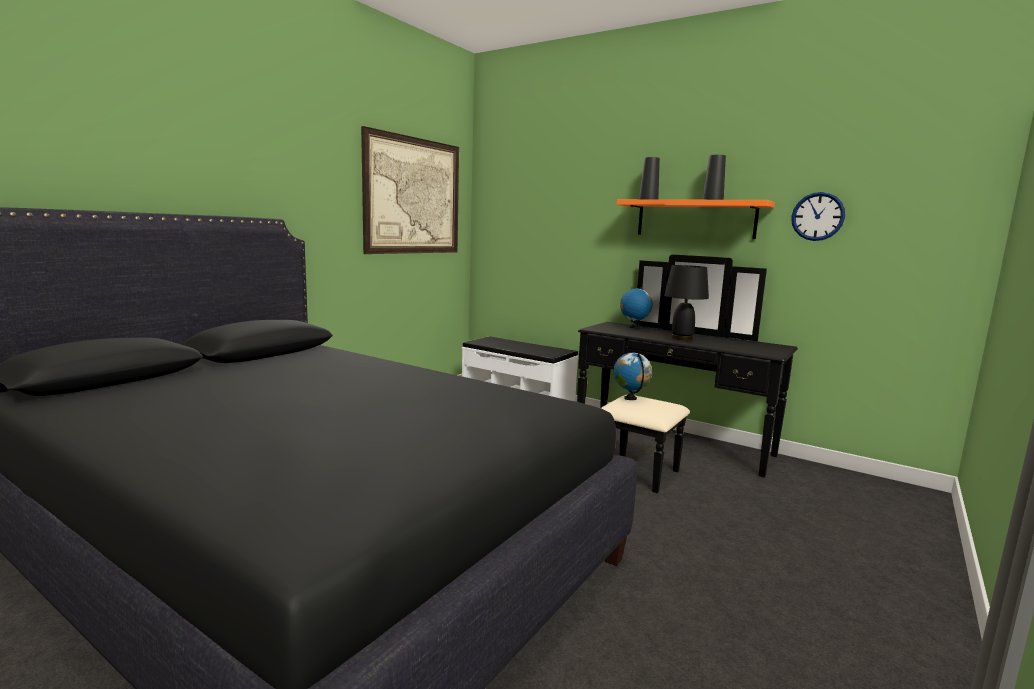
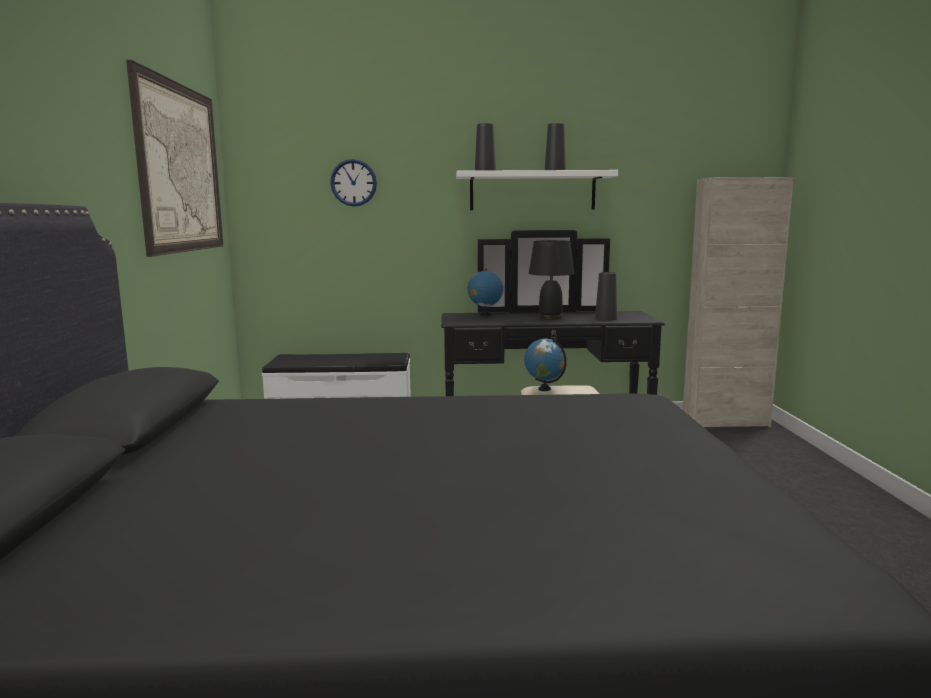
camera: 35 degrees left, 0 degrees up
orange shelf [616,199,775,239] -> white shelf [456,170,618,210]
wall clock [791,192,845,241] -> wall clock moved to [330,159,377,207]
none -> black vase [595,272,617,321]
none -> beige cabinet [683,177,794,427]

